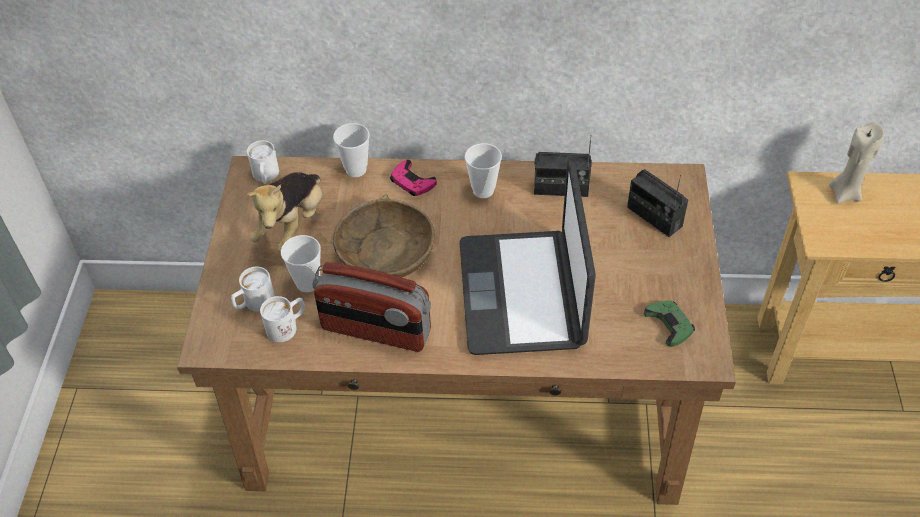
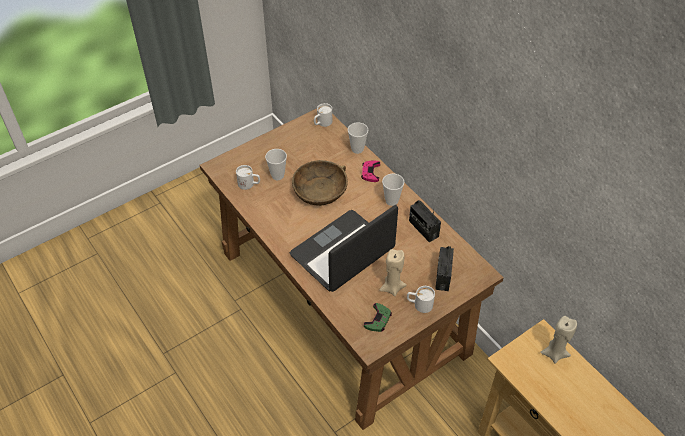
camera: 50 degrees right, 0 degrees up
white mug [231,267,275,312] -> white mug moved to [407,286,435,313]
plush toy [247,172,322,253] -> none
radio [312,262,431,352] -> none
none -> beige candle [379,249,407,296]

